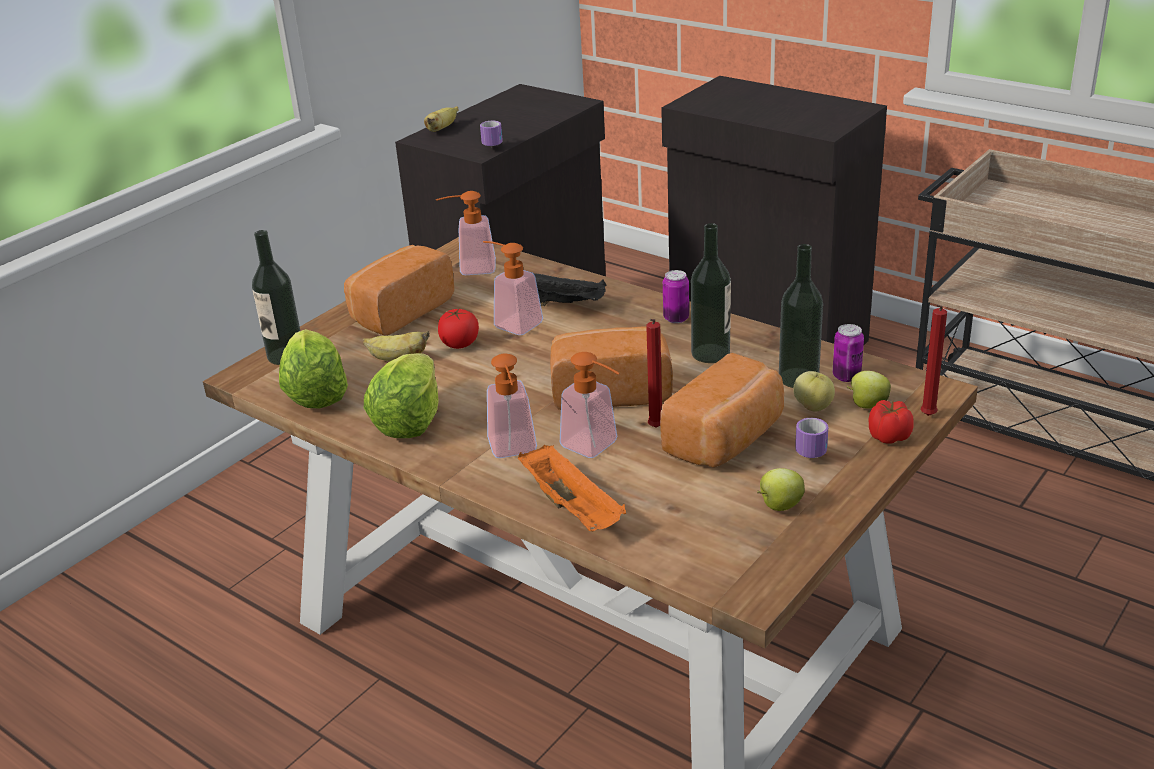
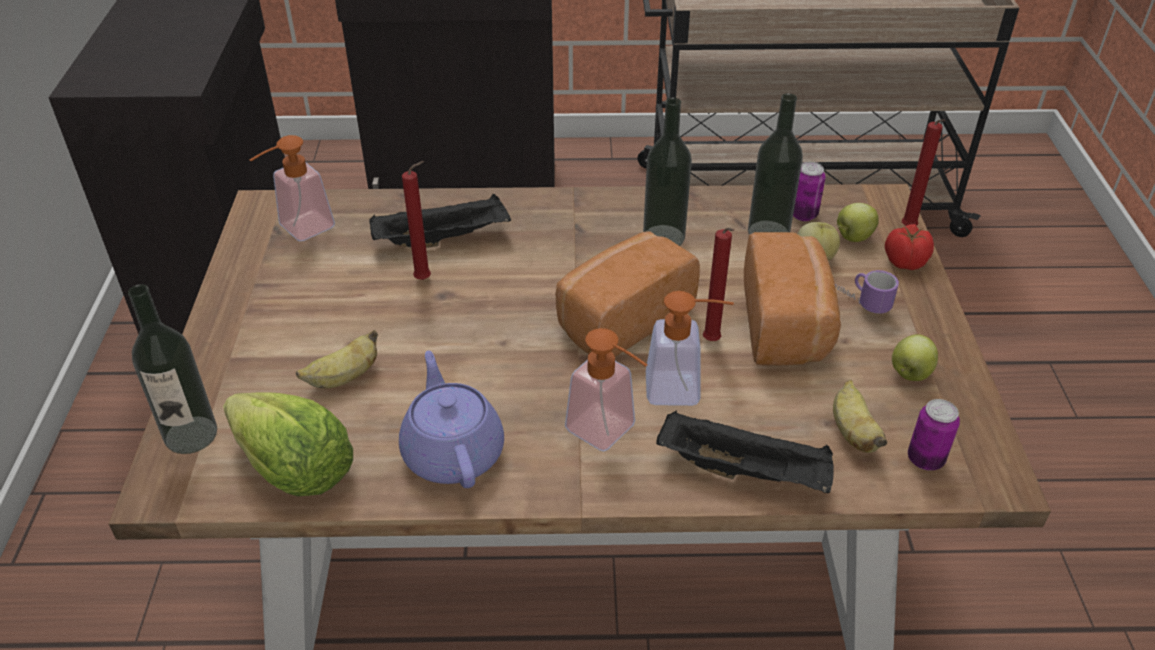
camera: 40 degrees left, 10 degrees up
bread [344,245,454,336] -> none
lettuce [364,353,439,438] -> purple teapot [399,351,504,488]
banana [424,106,458,132] -> banana moved to [833,380,887,453]
tomato [438,309,479,349] -> none
mug [480,121,503,146] -> none
soap dispenser [483,241,543,335] -> red candle [402,161,431,280]
orange tray [518,445,626,531] -> black tray [656,410,834,493]
can [663,270,689,323] -> can moved to [908,399,960,471]

